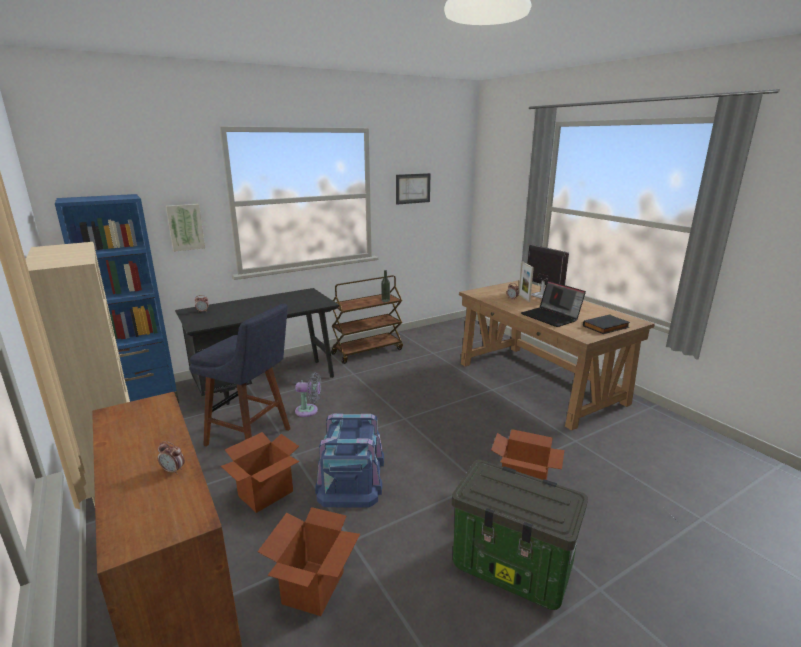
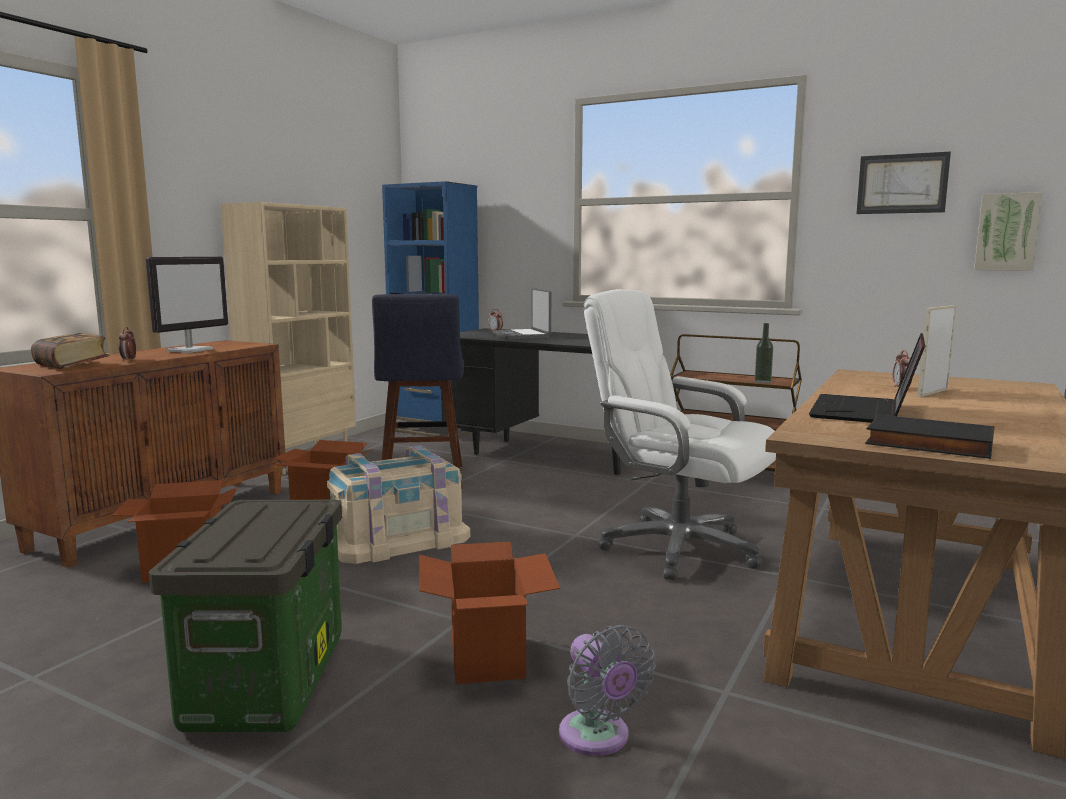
camera: 60 degrees right, 10 degrees down
picture [166,204,205,252] -> picture moved to [974,192,1043,271]
grey fan [295,373,321,417] -> grey fan moved to [559,625,656,756]
blue storage box [315,414,384,508] -> beige storage box [327,445,470,564]
monitor [527,245,569,299] -> monitor moved to [146,257,228,353]
none -> book [31,333,109,369]
none -> laptop [493,288,551,340]
none -> white office chair [584,289,776,580]

